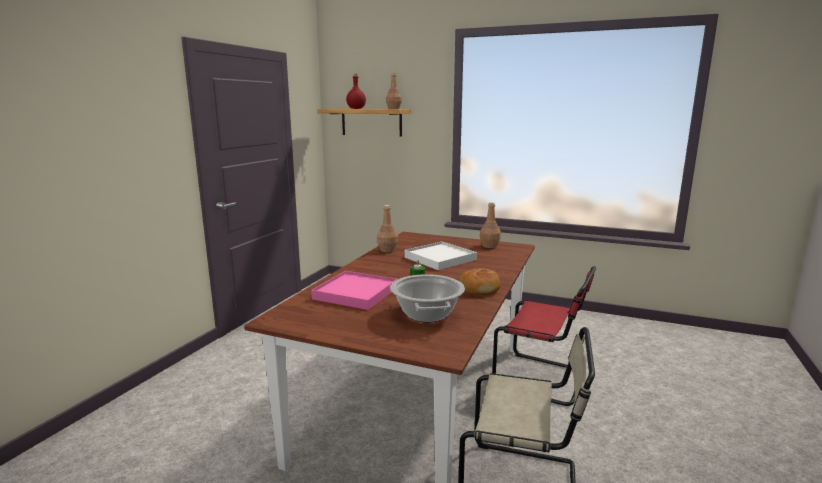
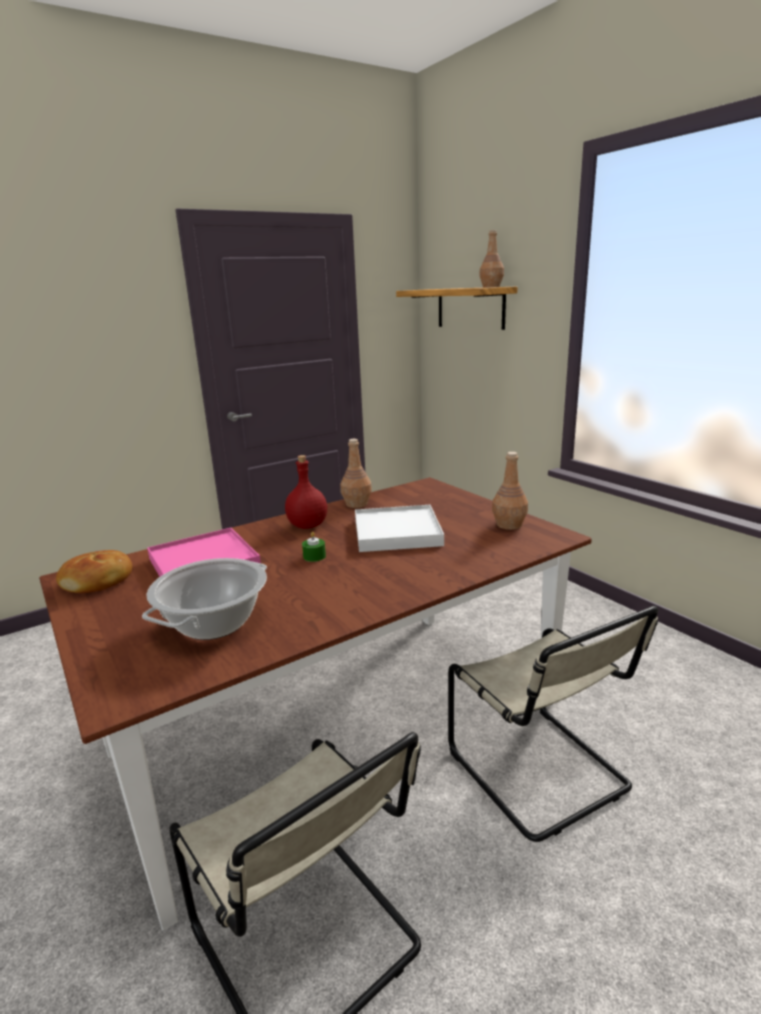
camera: 35 degrees right, 5 degrees up
red bottle [346,74,366,109] -> red bottle moved to [285,455,327,529]
bread [460,268,501,295] -> bread moved to [56,550,132,593]
red chair [492,266,596,406] -> beige chair [448,606,658,842]

